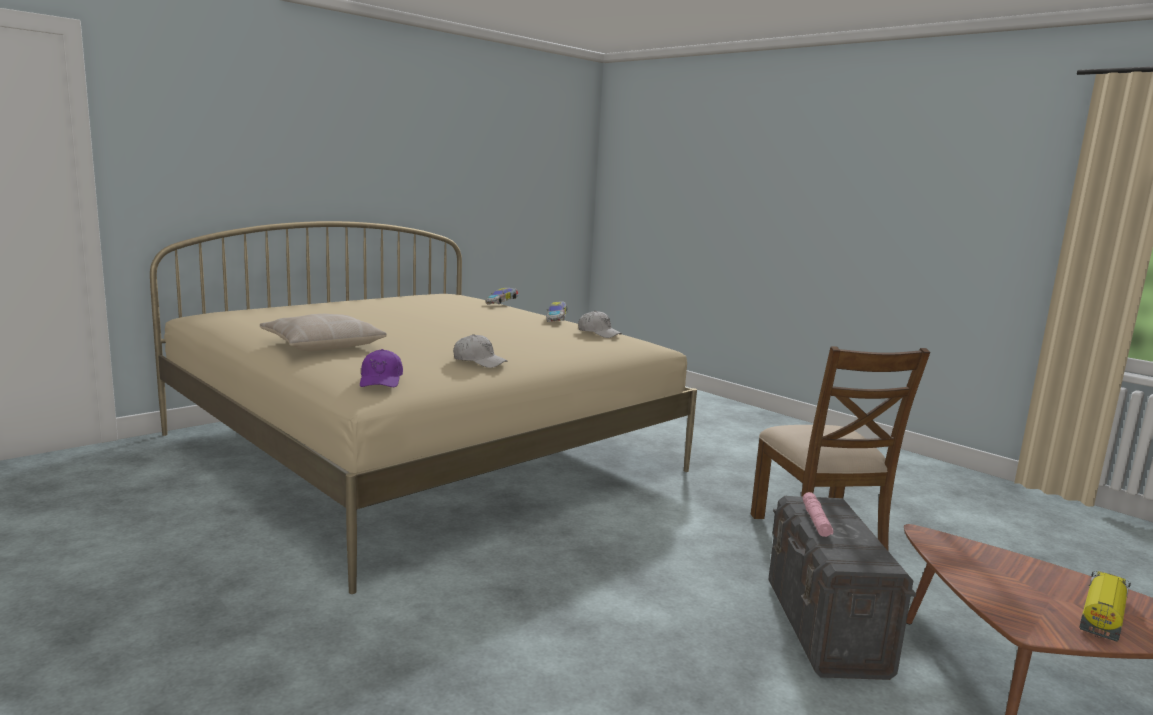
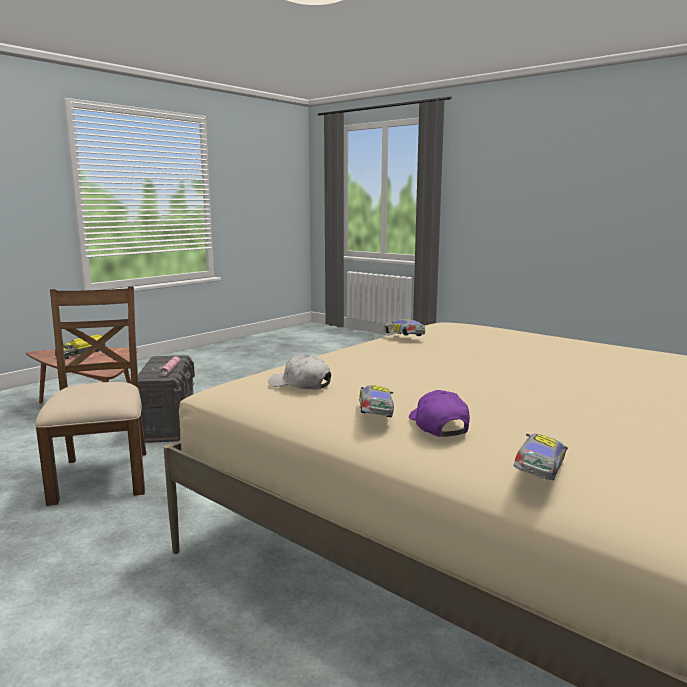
camera: 175 degrees right, 0 degrees up
beige pillow [260,314,387,351] -> none
purple cap [360,349,403,387] -> purple cap moved to [409,390,470,437]
white cap [453,334,507,368] -> toy car [384,319,425,336]

